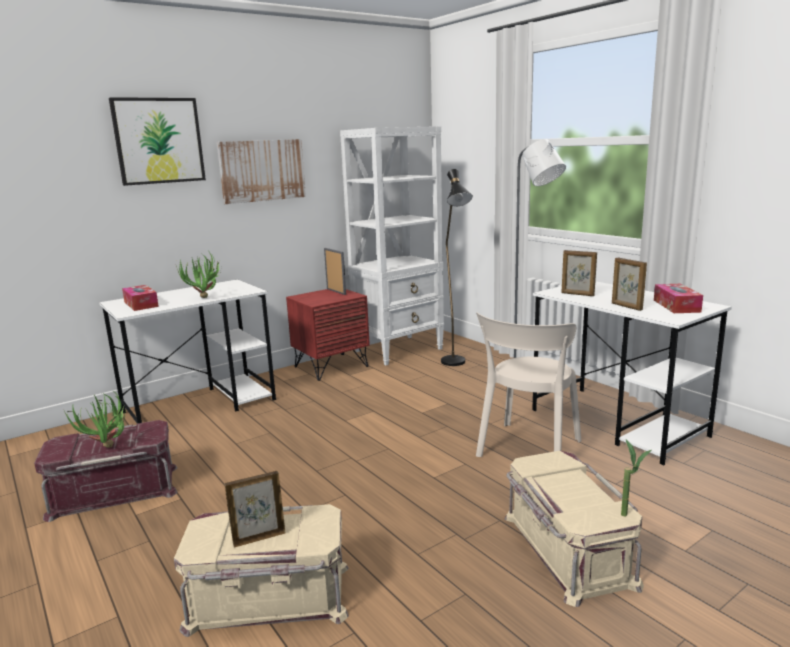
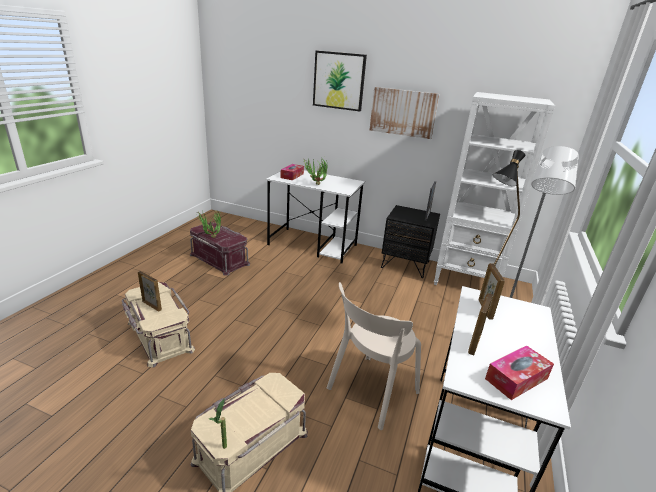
camera: 55 degrees right, 10 degrees up
red nightstand [286,289,370,381] -> black nightstand [381,205,440,278]
beige chair [476,312,582,457] -> beige chair turned 45 degrees counterclockwise [327,282,421,430]

